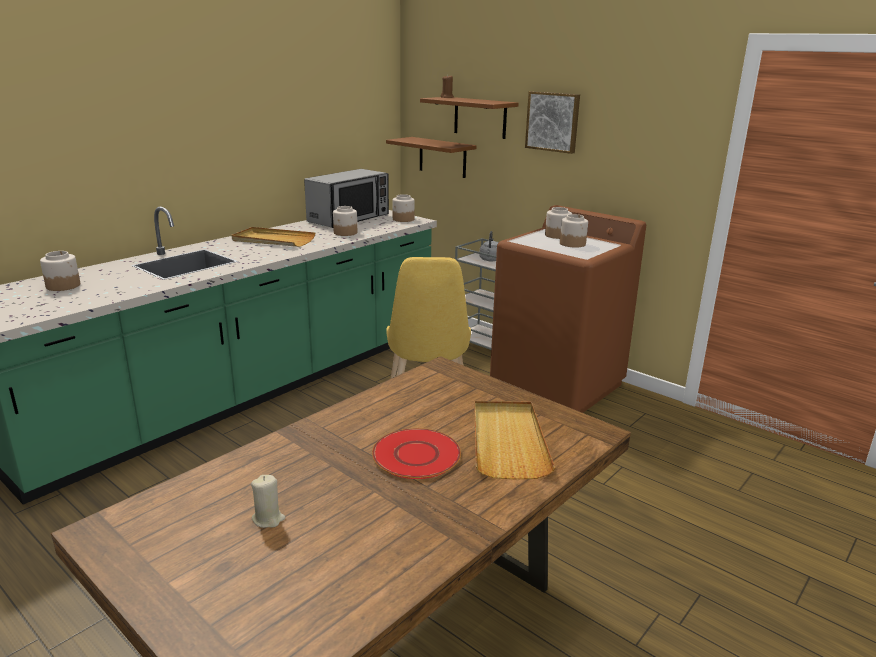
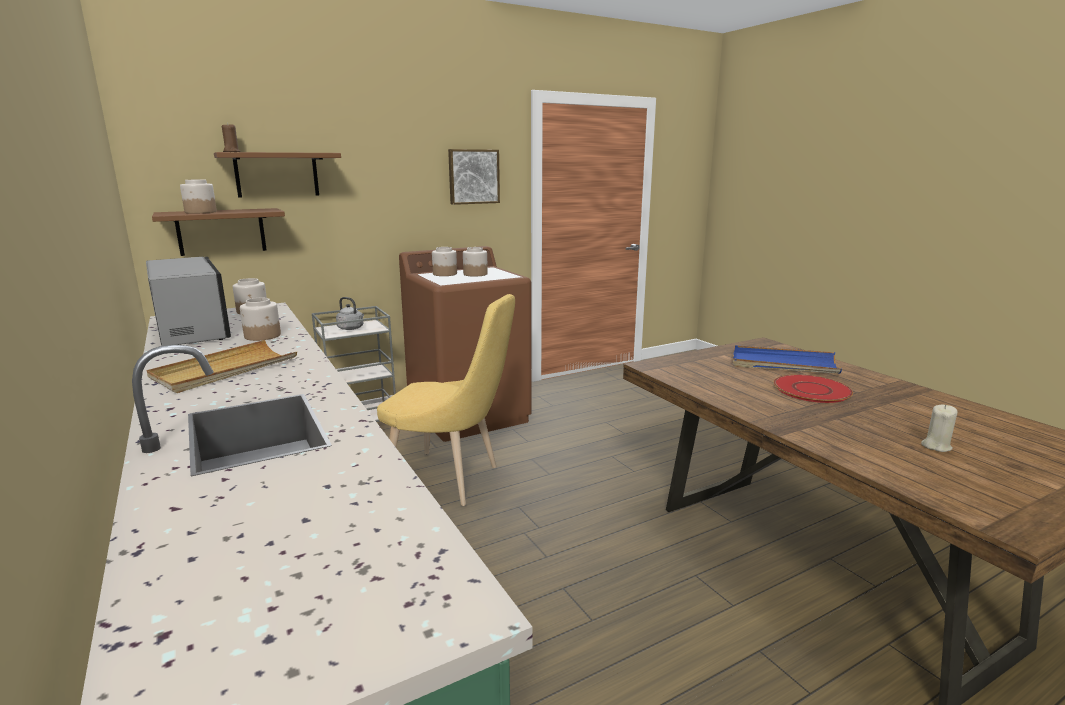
camera: 70 degrees left, 5 degrees down
jar [40,251,80,291] -> jar moved to [180,179,217,213]
beige tray [474,401,555,479] -> blue tray [733,345,842,374]
picture [525,91,580,154] -> picture moved to [448,149,500,205]

